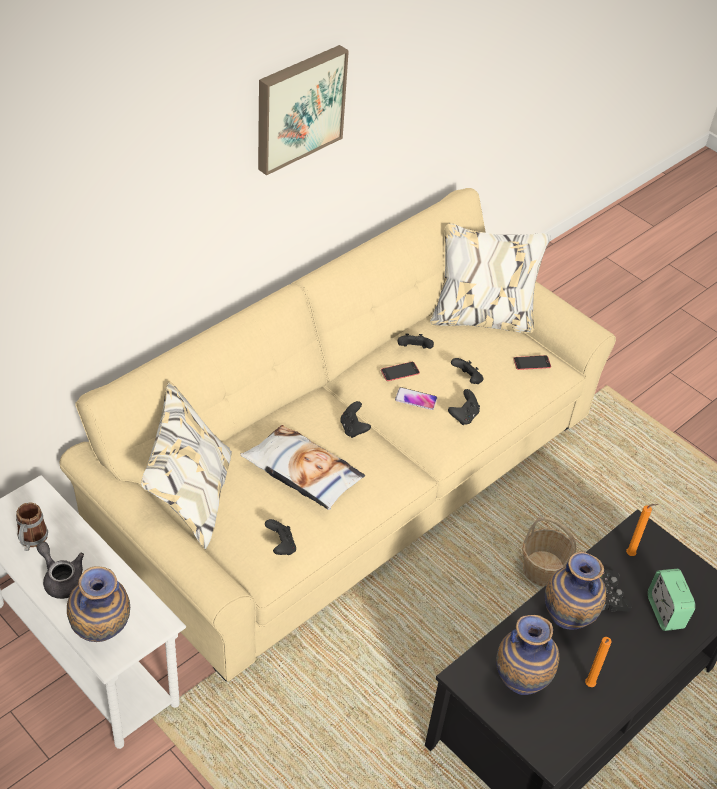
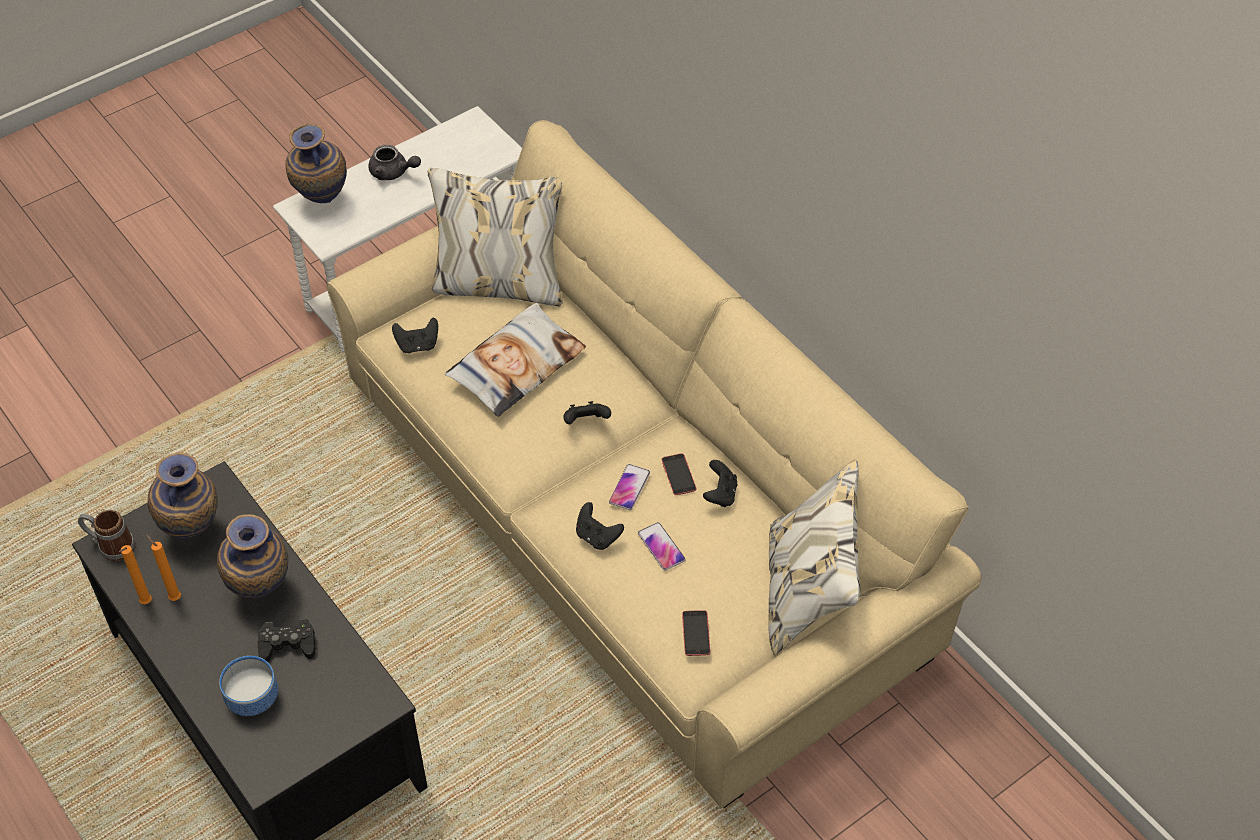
camera: 100 degrees right, 5 degrees up
mug [16,502,48,551] -> mug moved to [78,510,135,561]
grey teapot [37,542,84,599] -> grey teapot turned 60 degrees clockwise [368,145,421,180]
picture [258,45,349,175] -> none
black game controller [451,358,484,384] -> phone [638,522,686,571]
basket [522,517,576,586] -> none
orange candle [626,504,659,556] -> orange candle moved to [119,545,152,604]
alarm clock [648,569,695,631] -> bowl [219,656,278,716]

